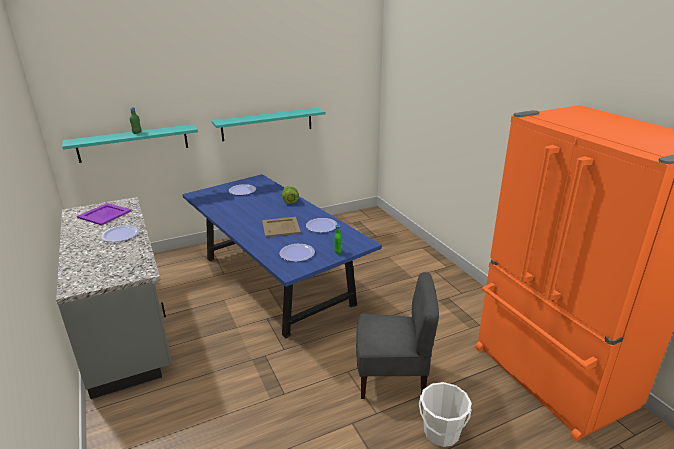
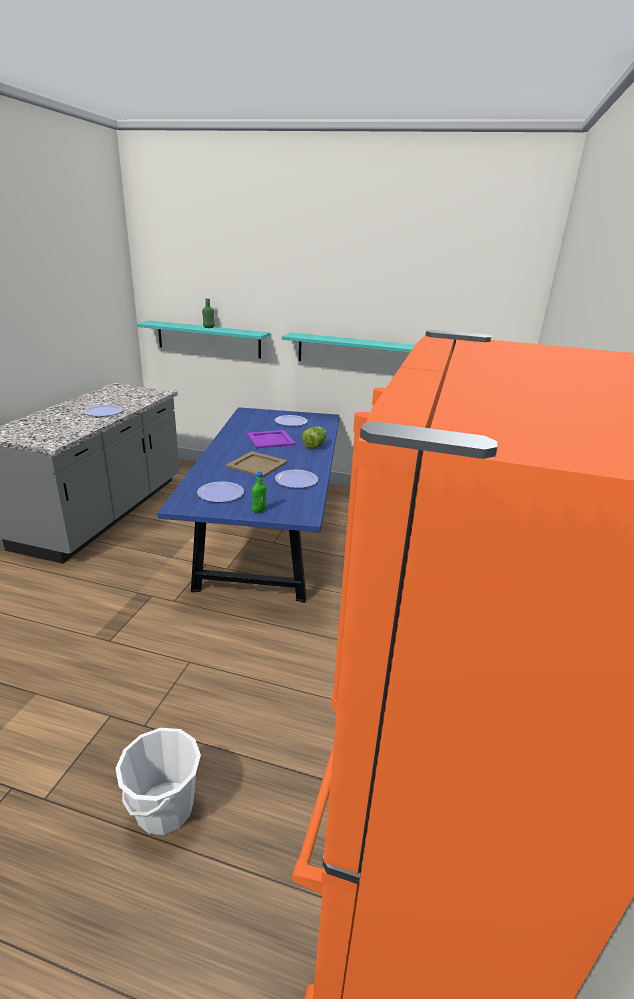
camera: 40 degrees right, 0 degrees up
purple tray [77,203,131,225] -> purple tray moved to [247,430,296,449]
grey chair [356,272,439,399] -> none

